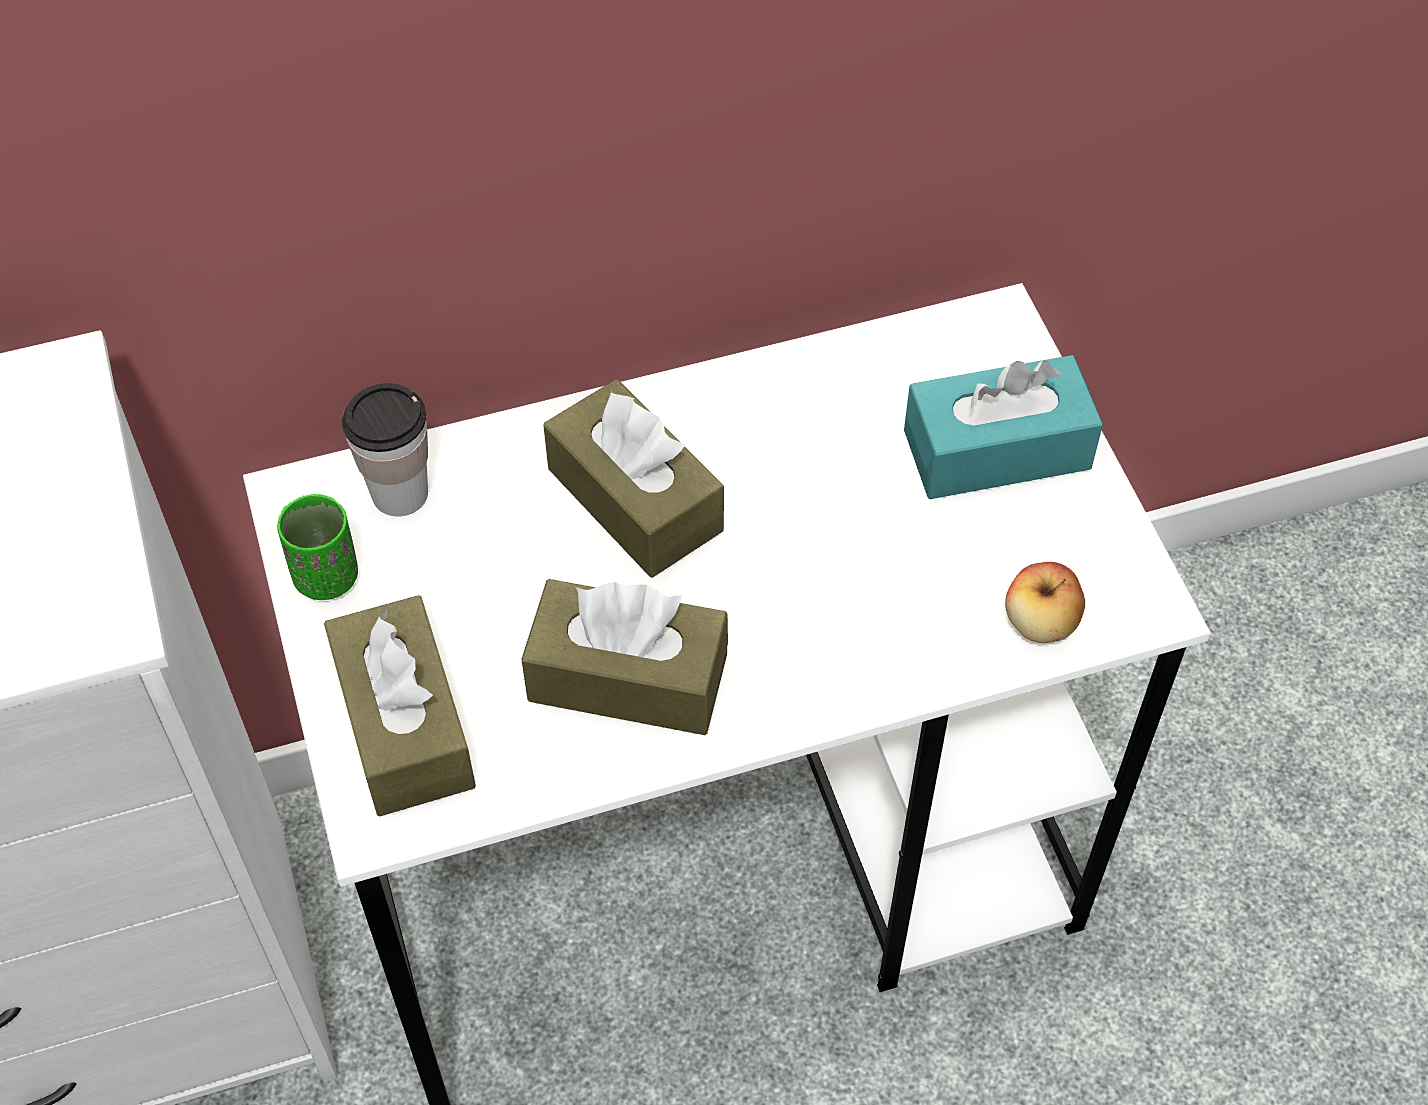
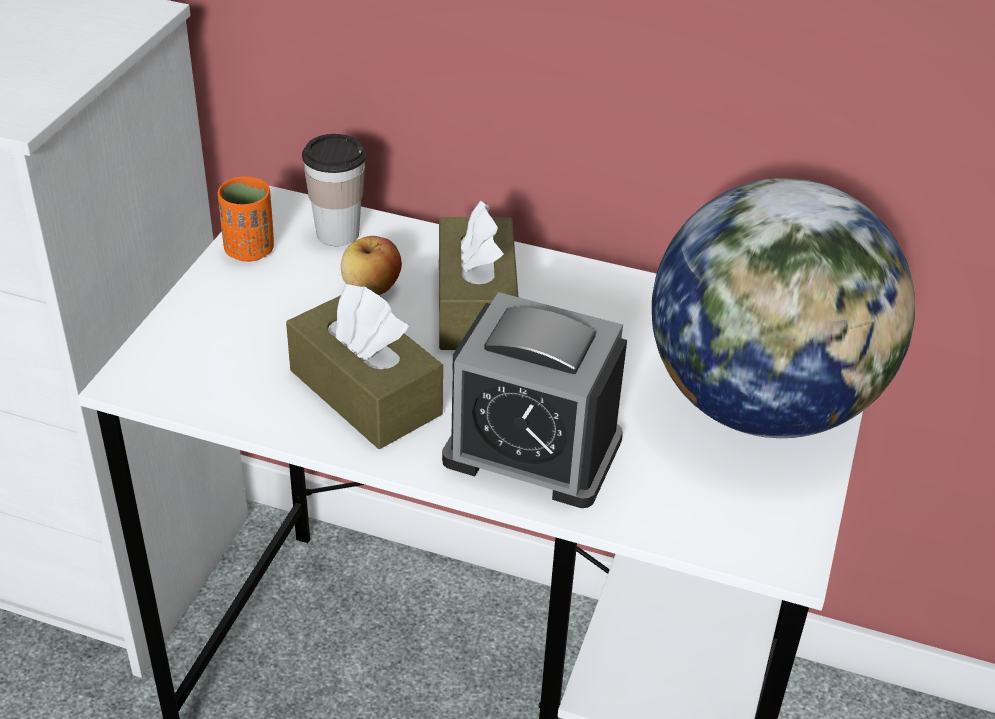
camera: 35 degrees right, 15 degrees down
green cup [277,494,358,600] -> orange cup [218,177,274,262]
brown tissue box [324,595,476,816] -> none
turquoise tissue box [904,355,1103,499] -> globe [652,178,915,438]
apple [1005,562,1085,643] -> apple moved to [341,236,402,295]
none -> alarm clock [442,292,627,508]

